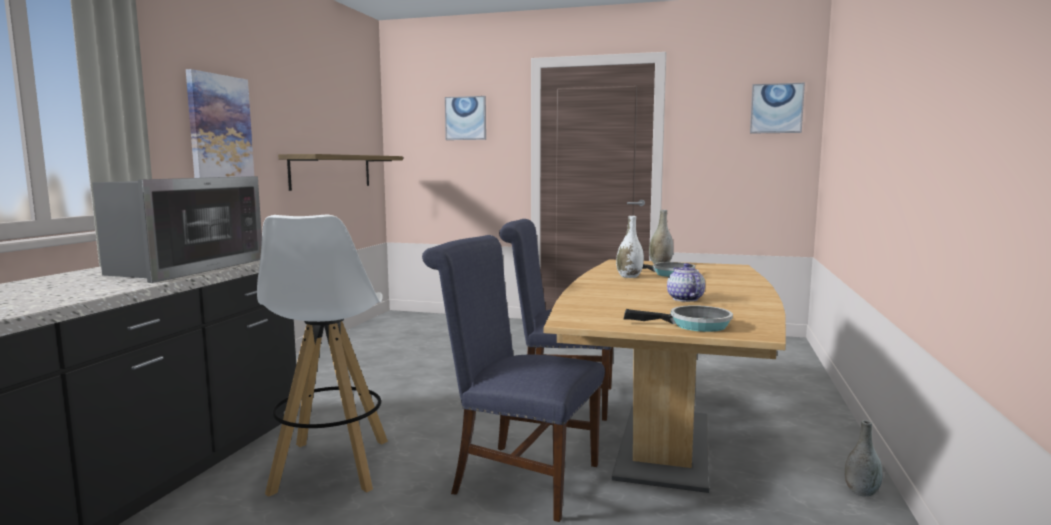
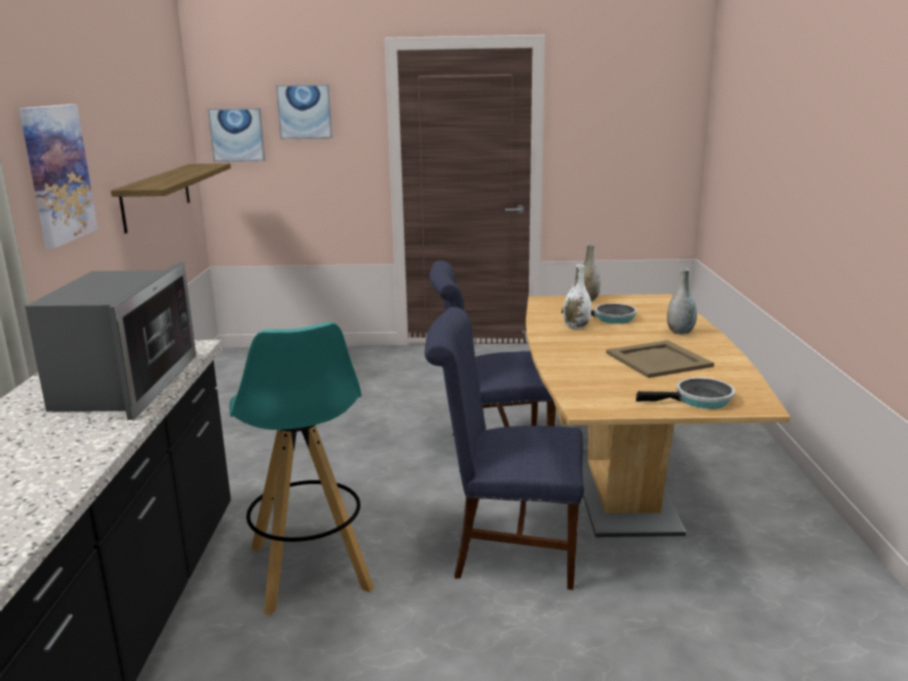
camera: 15 degrees left, 10 degrees up
white stool [257,214,388,497] -> turquoise stool [230,322,374,616]
teapot [667,263,705,302] -> beige tray [606,340,714,378]
picture [750,83,805,134] -> picture moved to [208,108,265,162]
grey vase [845,420,882,497] -> grey vase moved to [667,268,697,334]

